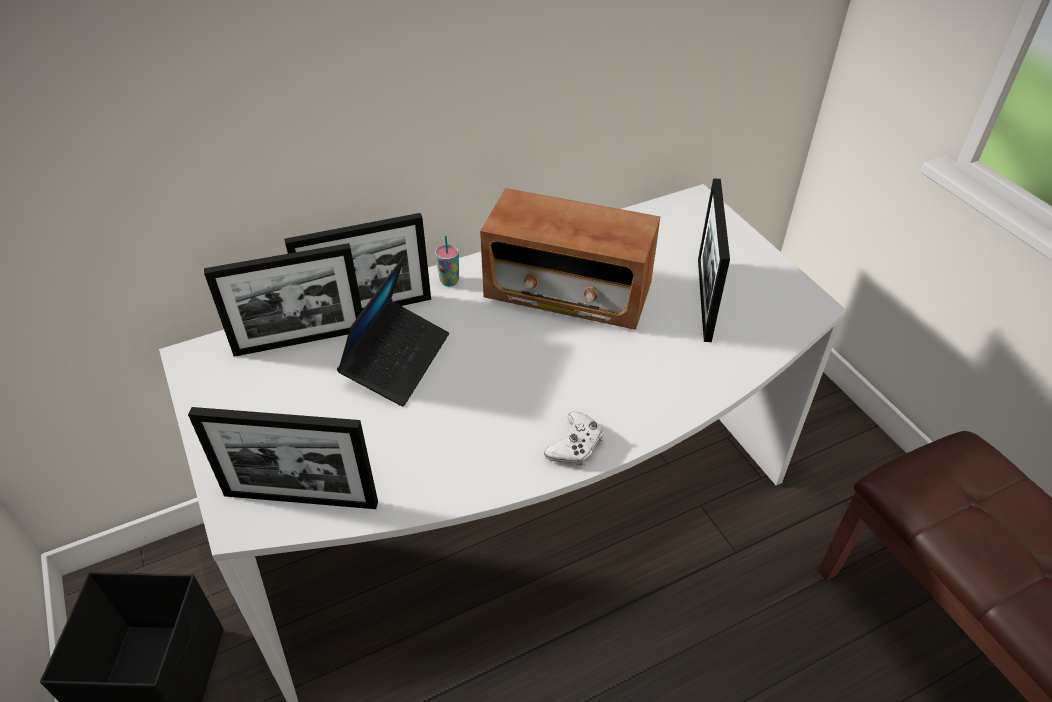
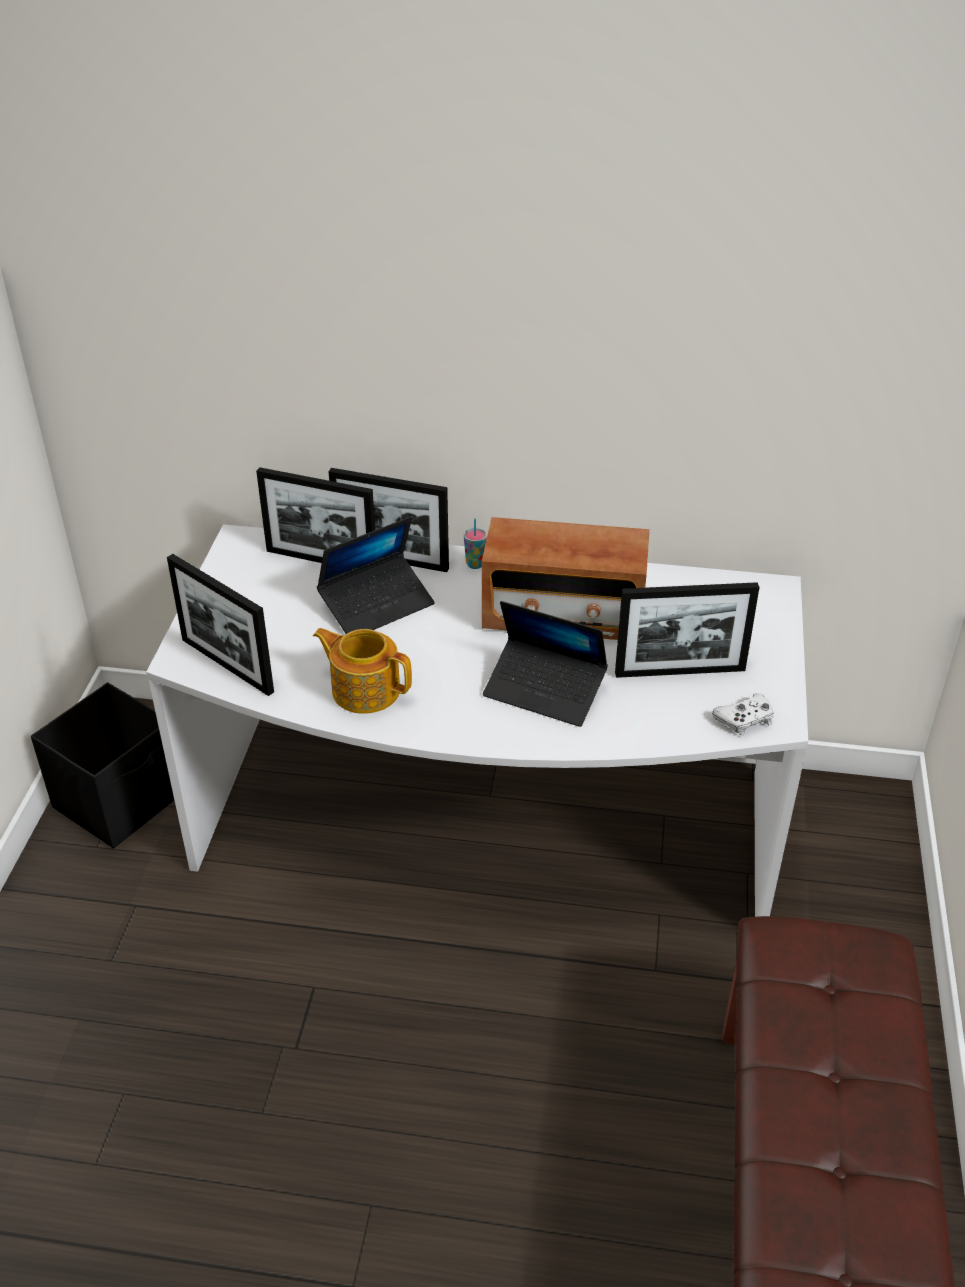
camera: 35 degrees right, 5 degrees down
radio [480,188,660,330] -> radio turned 45 degrees counterclockwise [482,517,650,640]
white game controller [544,412,604,466] -> white game controller moved to [712,693,773,735]
picture frame [698,178,730,342] -> picture frame turned 135 degrees counterclockwise [615,582,759,678]
none -> teapot [313,628,412,714]
none -> laptop [483,601,608,727]

